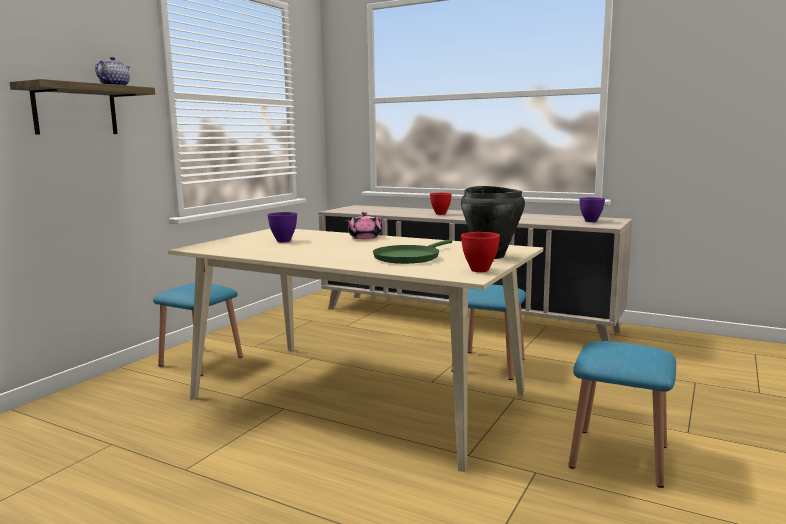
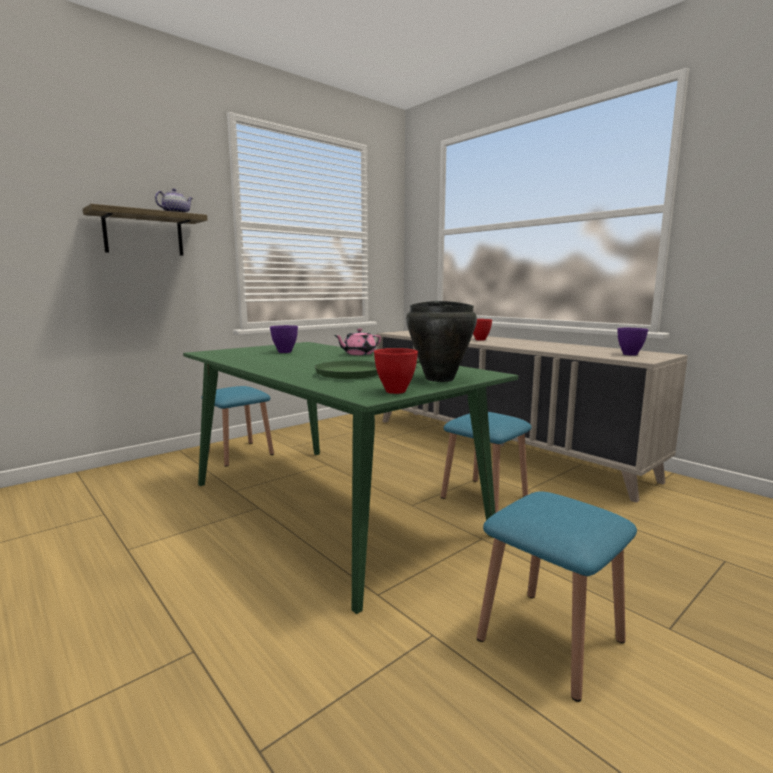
camera: 20 degrees right, 0 degrees up
beige dining table [168,229,543,472] -> green dining table [183,342,518,614]

